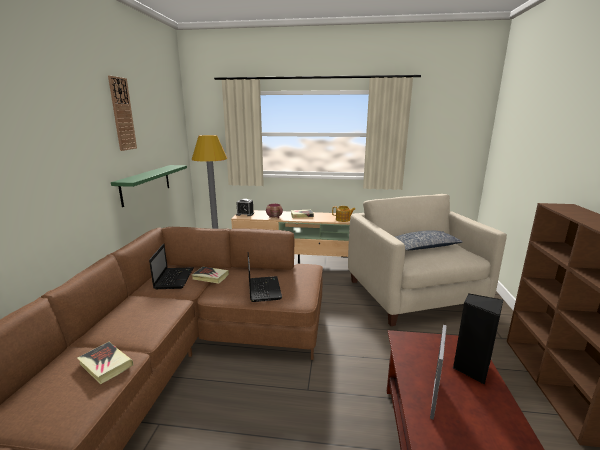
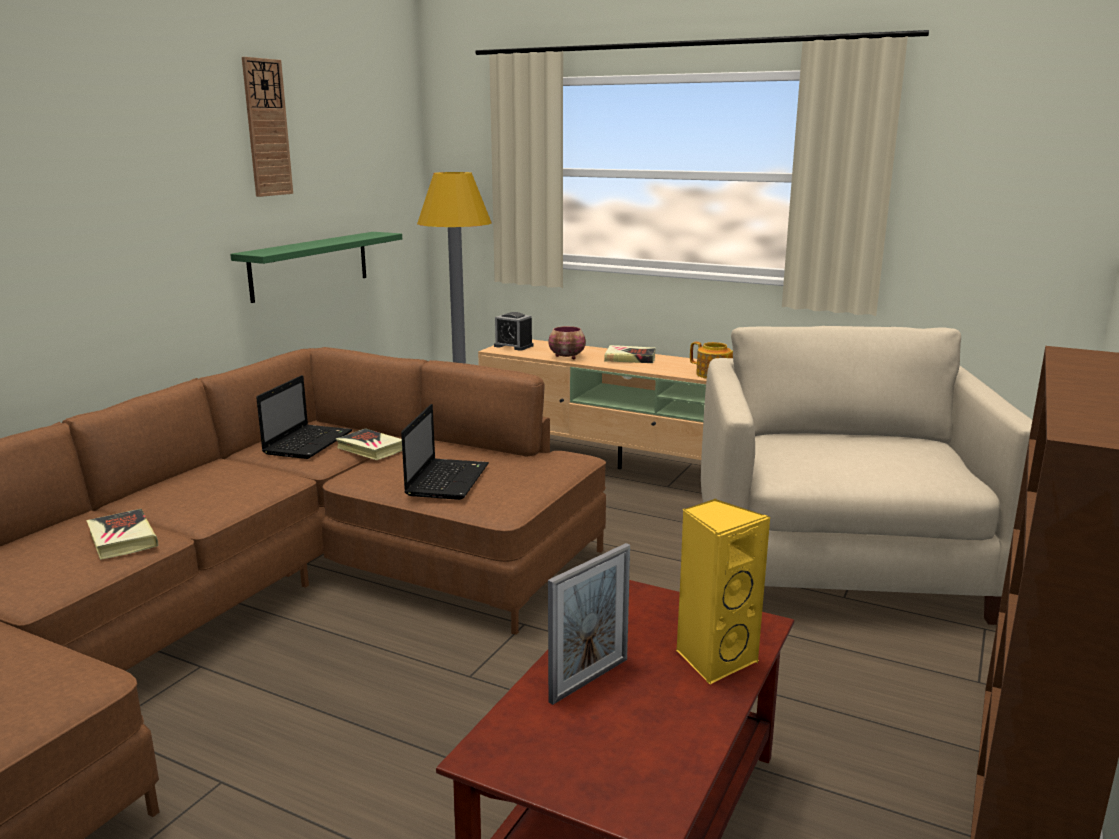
camera: 20 degrees right, 0 degrees up
pillow [395,230,463,250] -> none
black speaker [453,293,503,385] -> yellow speaker [676,499,770,685]

